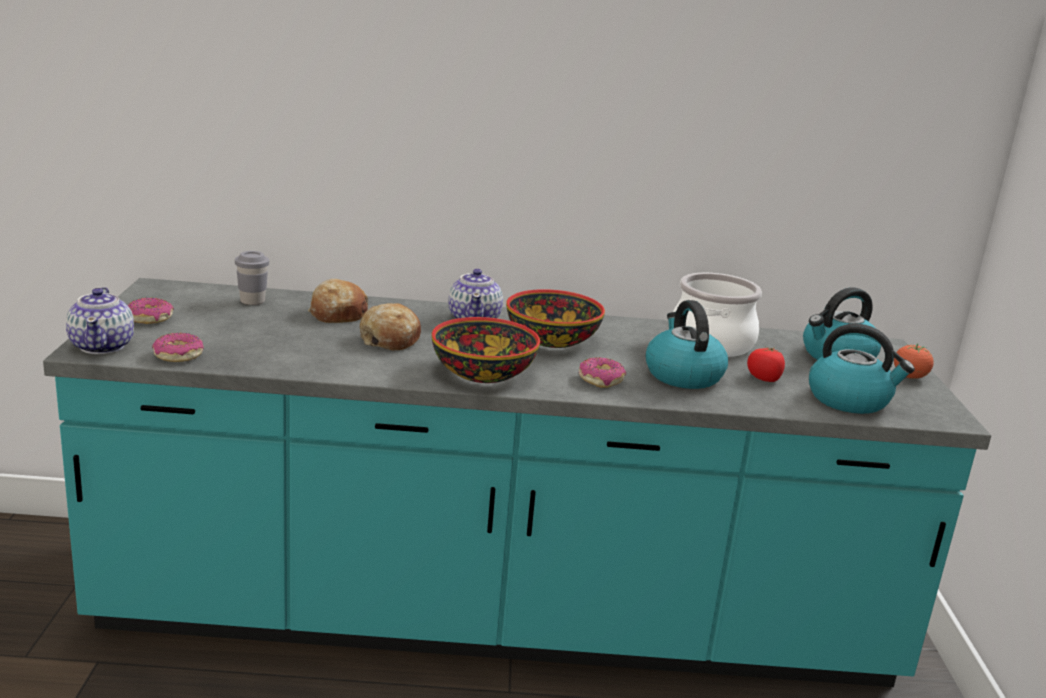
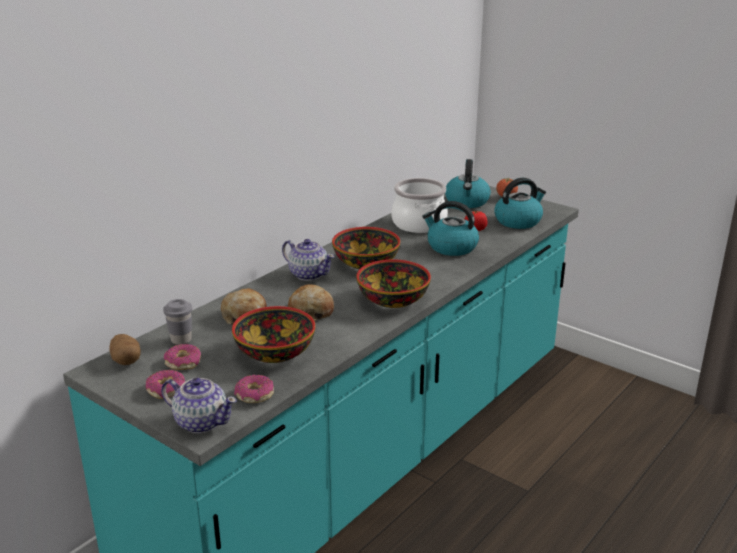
camera: 50 degrees left, 5 degrees up
donut [579,357,626,388] -> donut moved to [164,344,201,370]
none -> potato [109,334,141,365]
none -> bowl [232,306,315,363]

